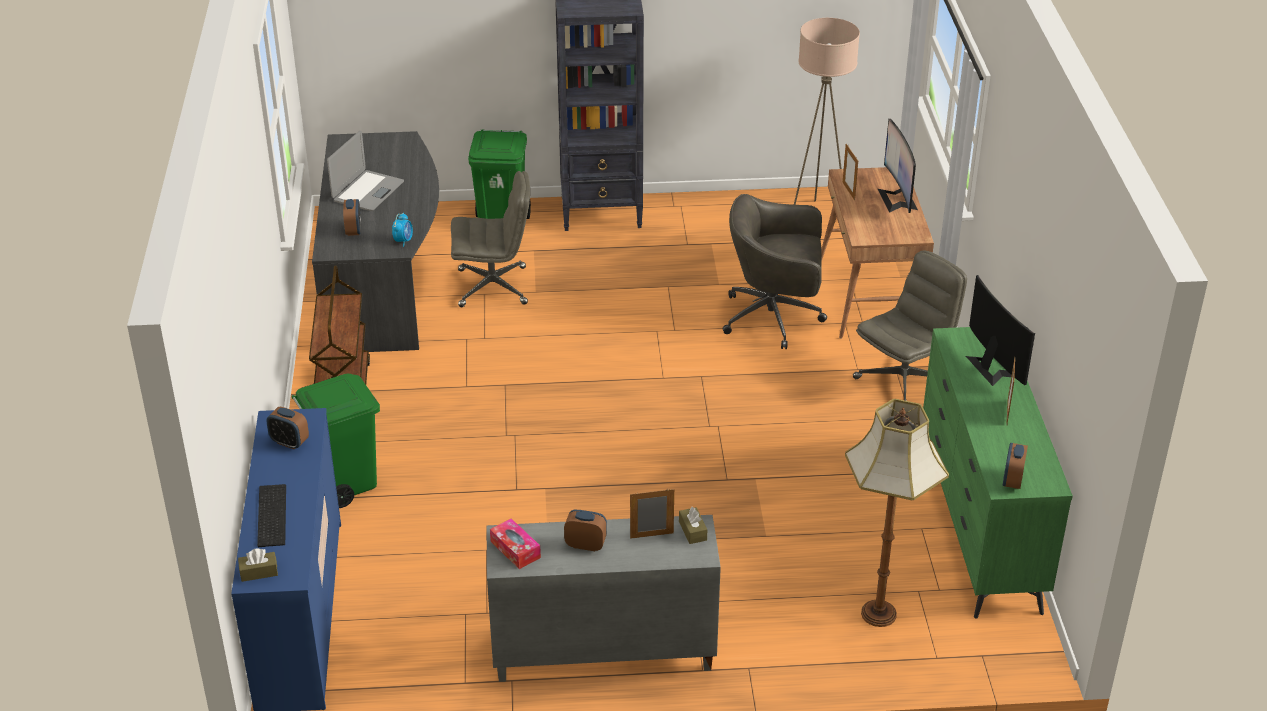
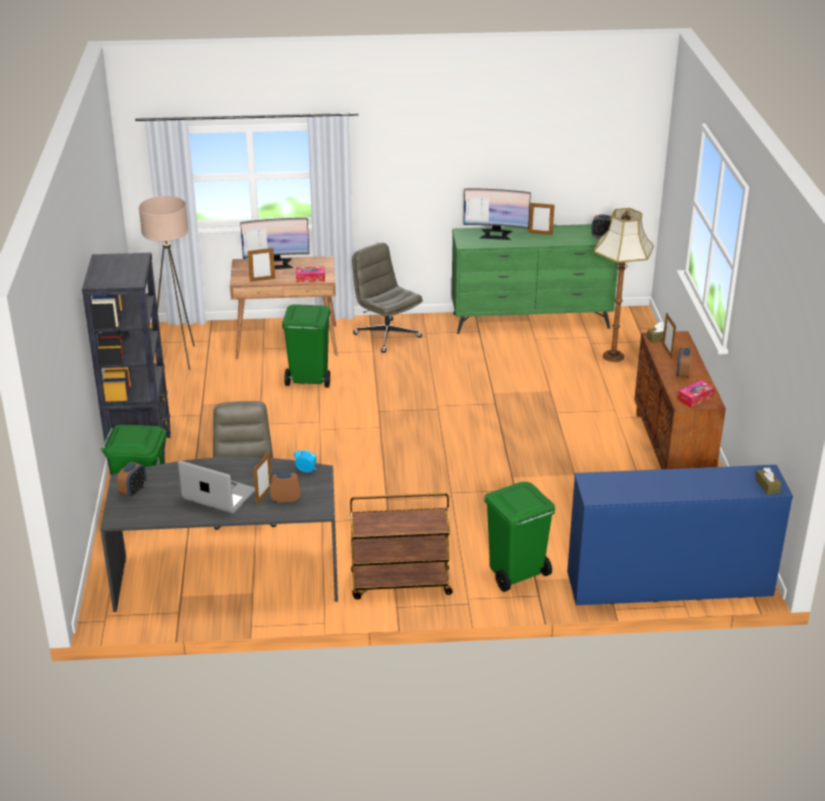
camera: 90 degrees left, 5 degrees down
keyboard [257,484,286,547] -> none
alarm clock [266,407,309,450] -> alarm clock moved to [117,462,147,497]
grey cabinet [486,515,721,682] -> brown cabinet [634,331,726,469]
grey office chair [723,194,827,349] -> green trash can [282,304,331,388]
monitor [966,275,1035,386] -> monitor turned 150 degrees counterclockwise [464,189,531,240]
none -> picture frame [254,451,272,505]
none -> tissue box [296,266,325,283]

